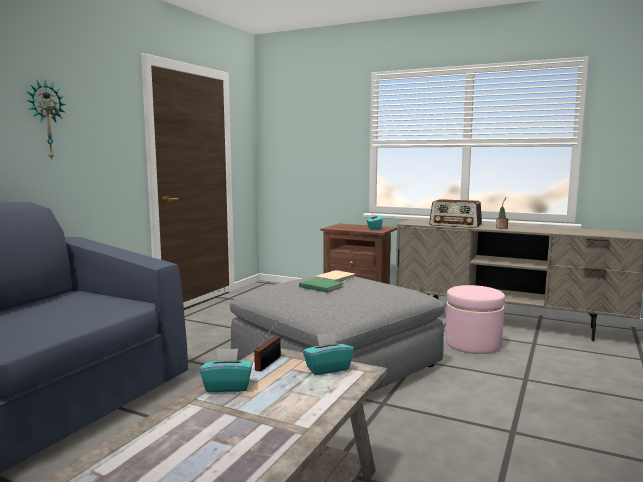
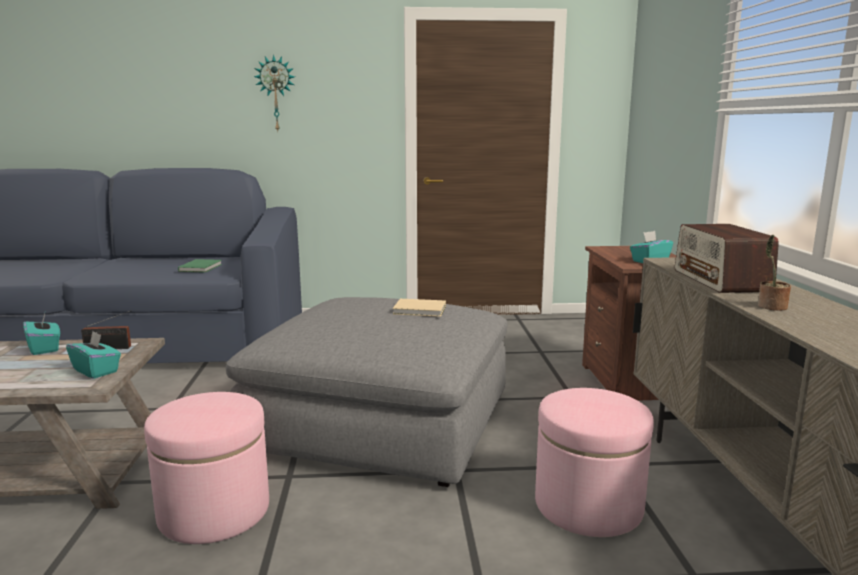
camera: 60 degrees right, 5 degrees up
green book [299,278,343,293] -> green book moved to [178,259,222,273]
none -> pink ottoman [144,392,269,544]

